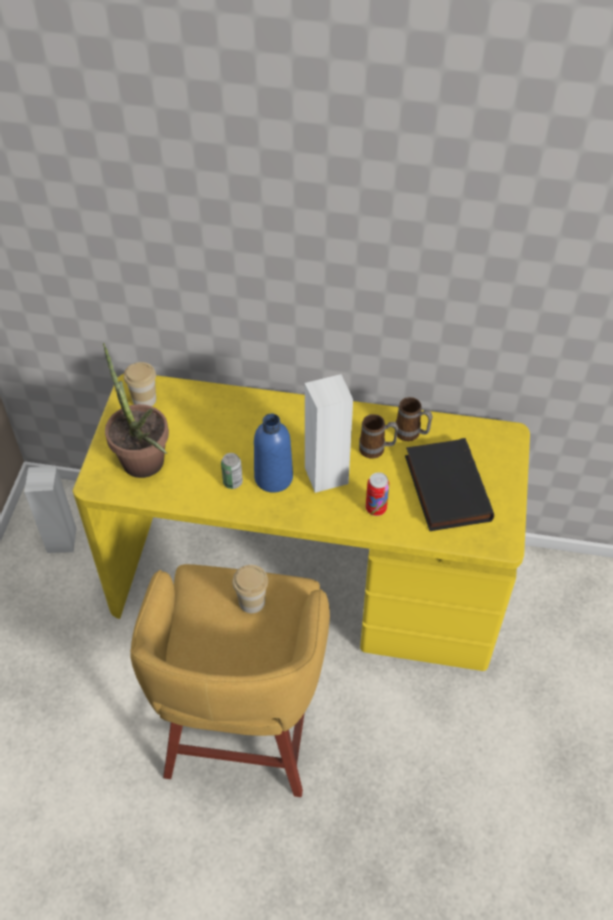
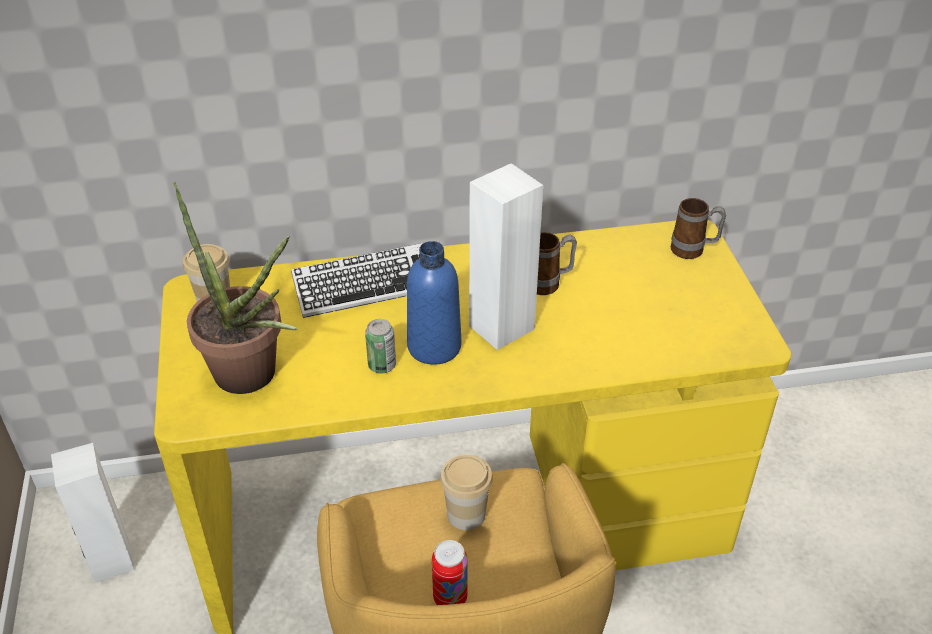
camera: 20 degrees left, 10 degrees down
can [366,472,389,516] -> can moved to [432,540,467,605]
mug [396,397,433,441] -> mug moved to [671,198,726,259]
black book [405,438,494,531] -> none
none -> keyboard [291,243,423,318]

